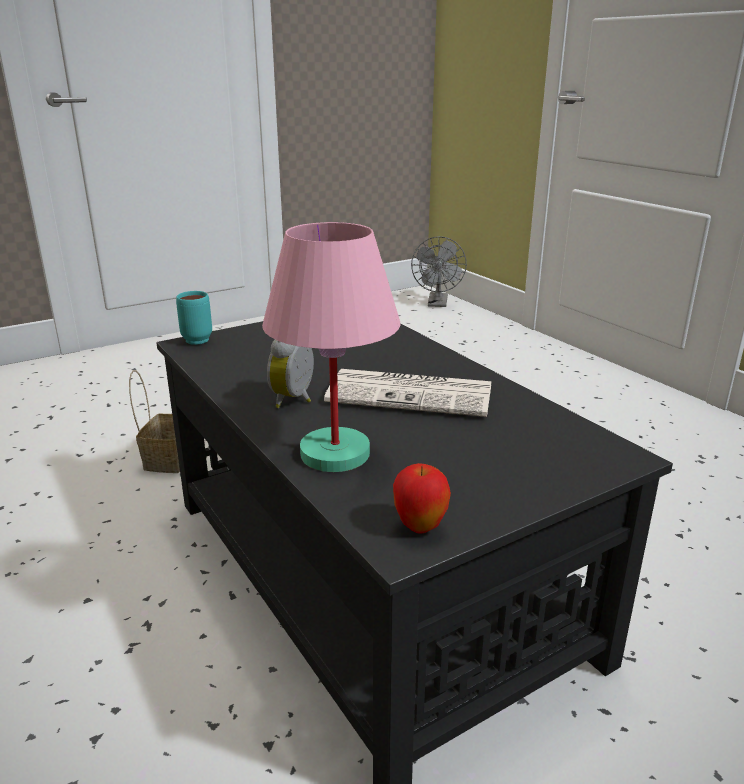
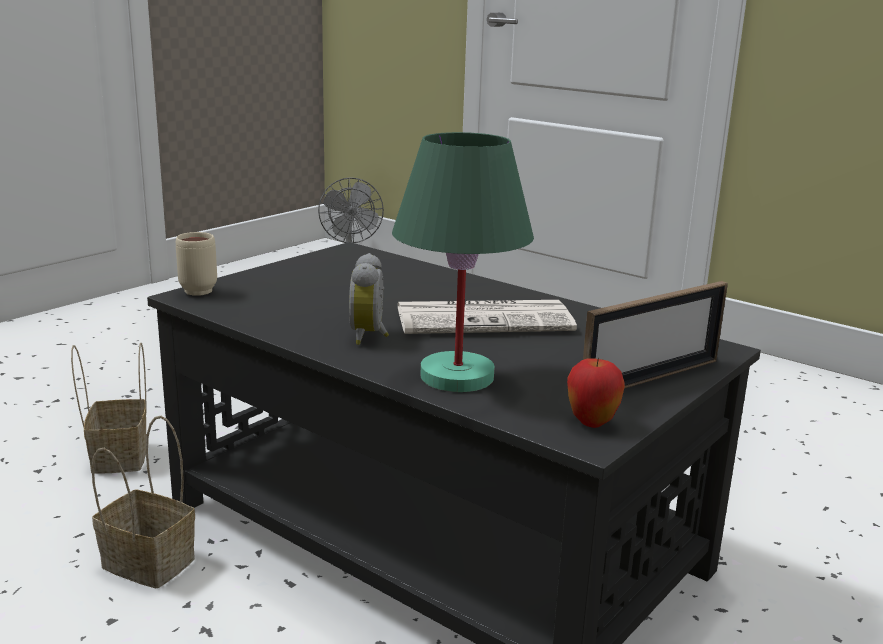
camera: 20 degrees left, 5 degrees down
turquoise mug [176,291,212,345] -> beige mug [176,232,217,296]
pink table lamp [262,222,400,472] -> green table lamp [392,132,534,392]
none -> basket [91,416,195,588]
none -> picture frame [583,281,728,389]

